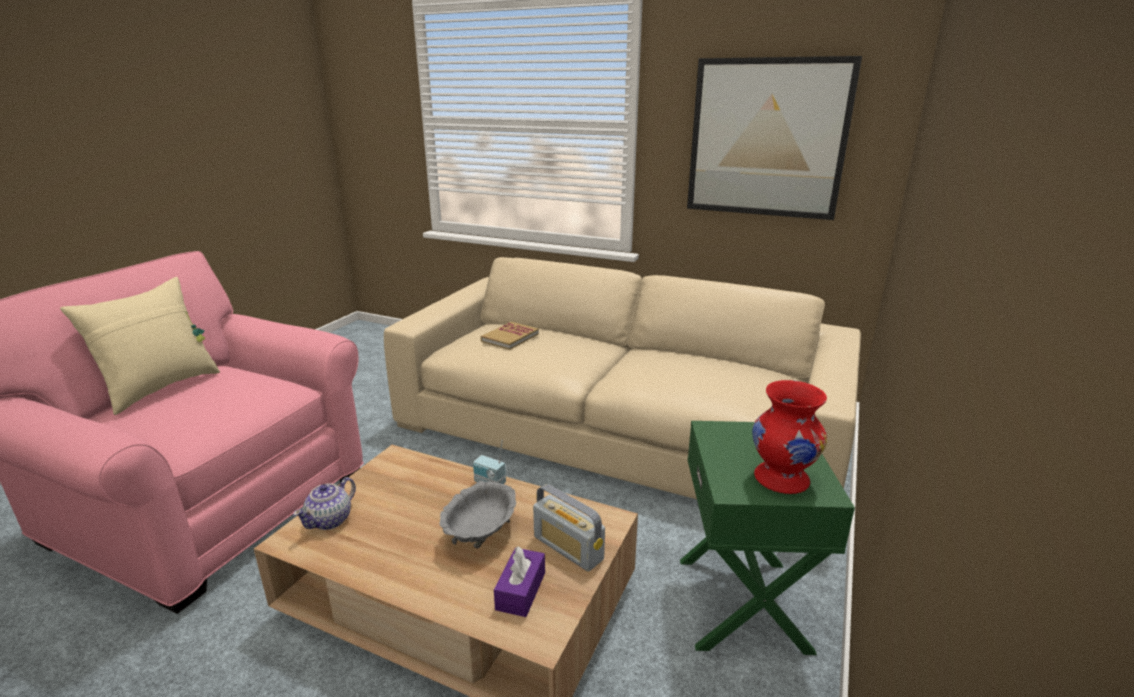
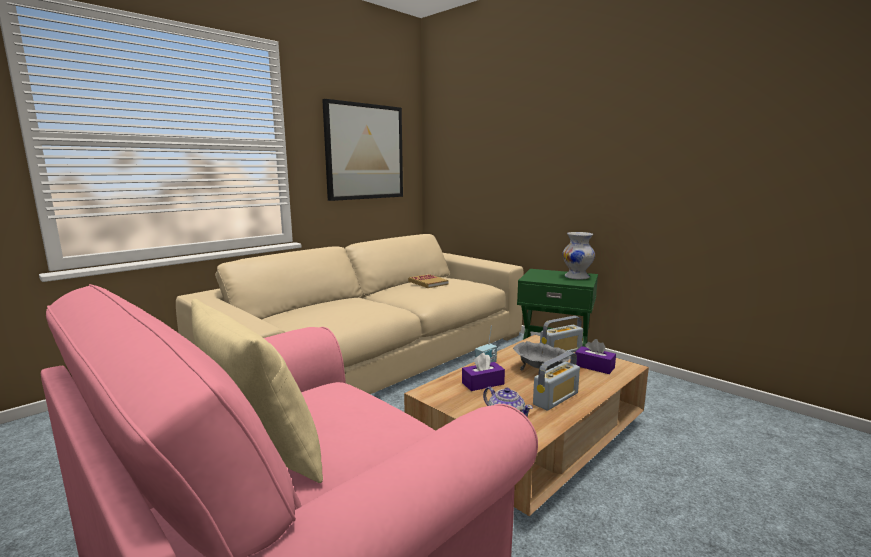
camera: 70 degrees left, 10 degrees down
book [481,322,539,350] -> book moved to [408,274,448,288]
red vase [752,380,827,494] -> white vase [562,232,595,279]
none -> purple tissue box [462,353,505,391]
none -> radio [533,351,580,411]

